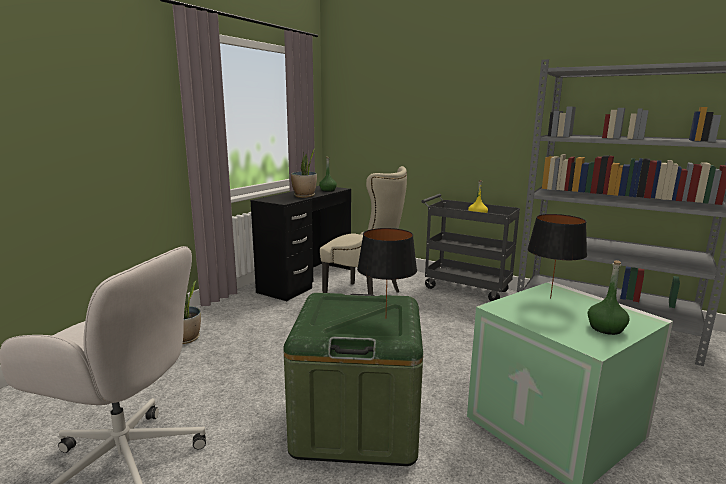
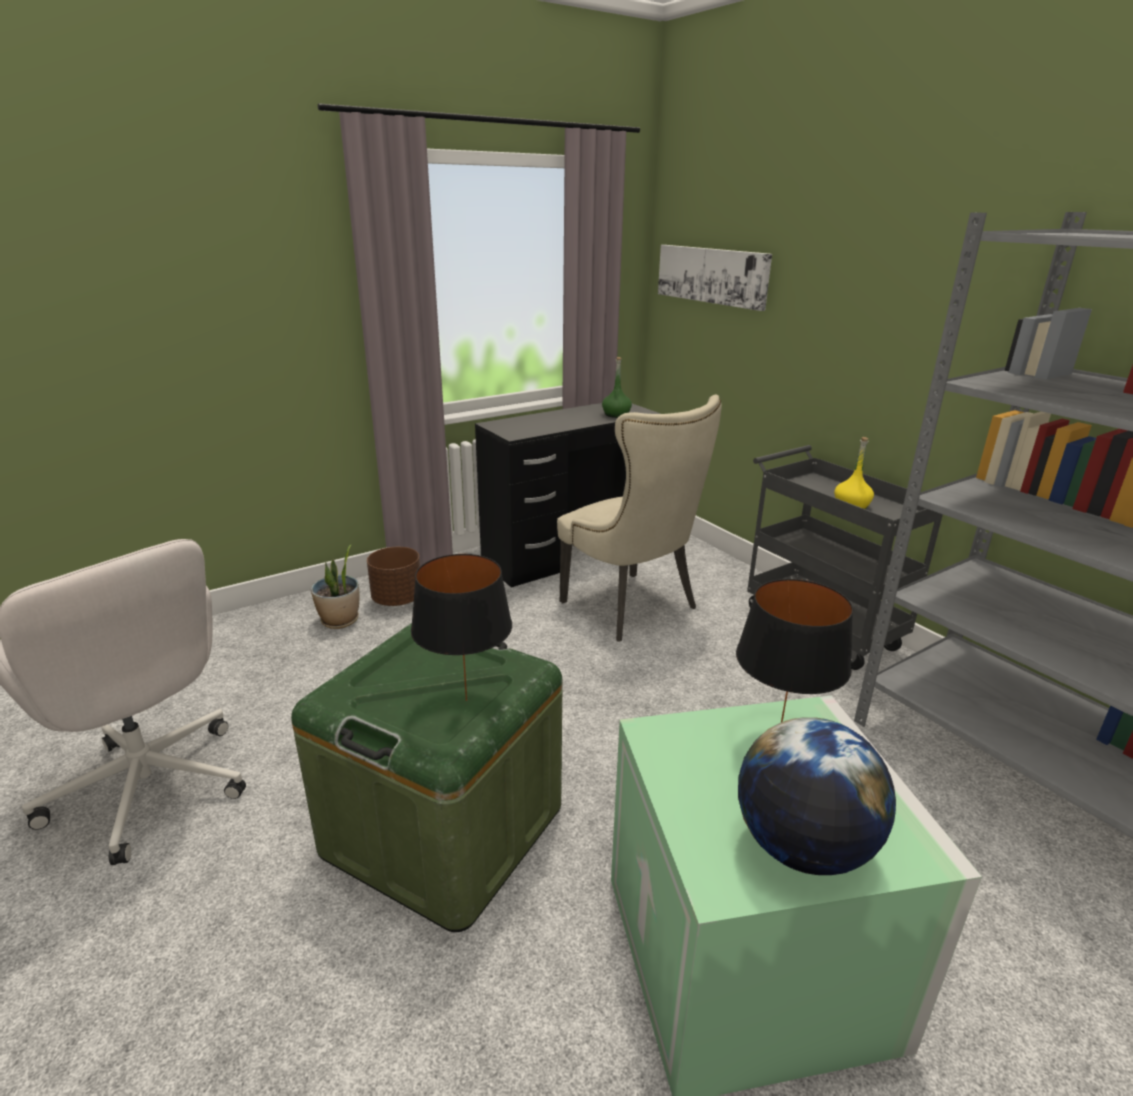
camera: 25 degrees right, 10 degrees up
potted plant [291,147,317,198] -> none
green bottle [587,260,630,335] -> globe [738,717,896,875]
none -> brown planter [367,547,420,606]
none -> picture [658,245,772,311]

